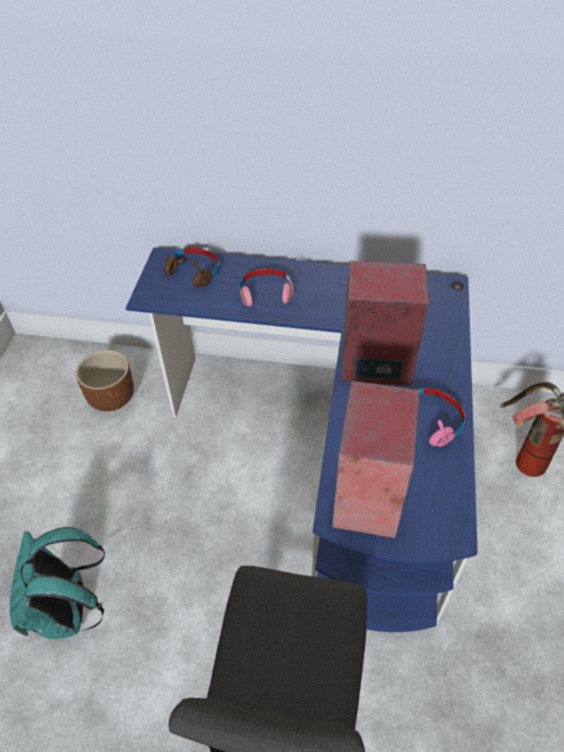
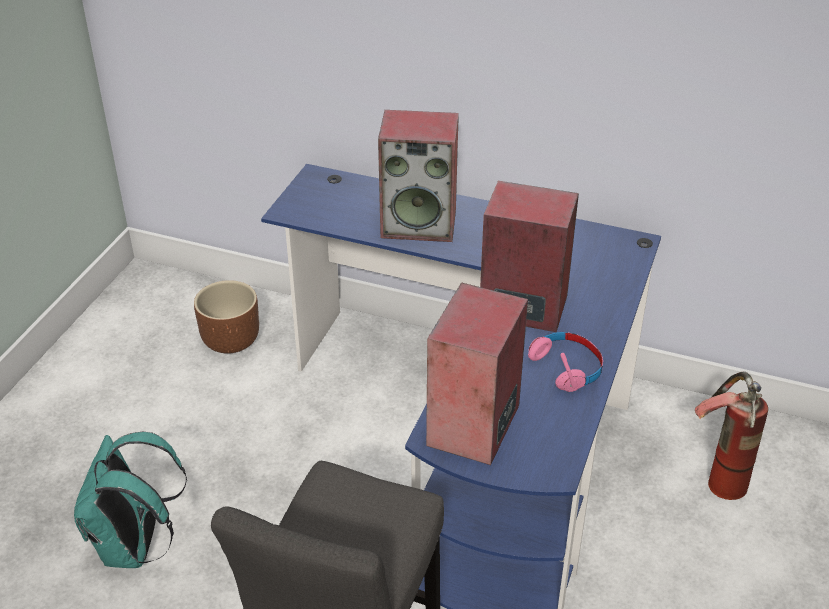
camera: 10 degrees right, 10 degrees down
brown headphones [164,248,219,287] -> none
pink headphones [238,269,293,306] -> speaker [378,110,459,242]

